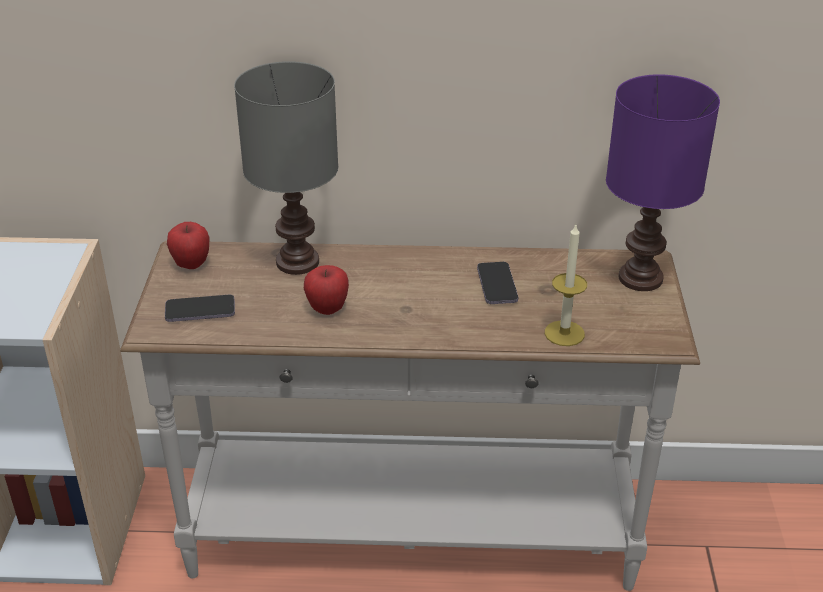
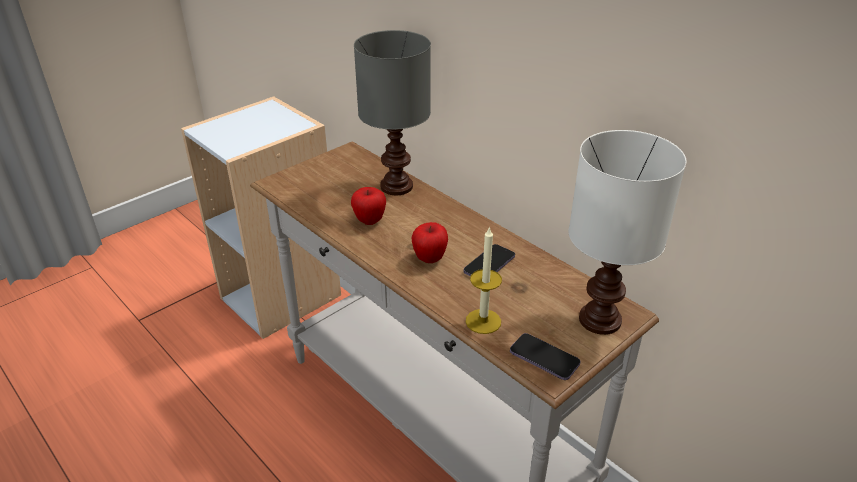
camera: 45 degrees right, 0 degrees up
phone [165,295,235,322] -> phone moved to [510,333,581,380]
apple [167,222,210,269] -> apple moved to [411,222,448,263]
purple table lamp [606,74,720,291] -> white table lamp [569,130,686,335]

